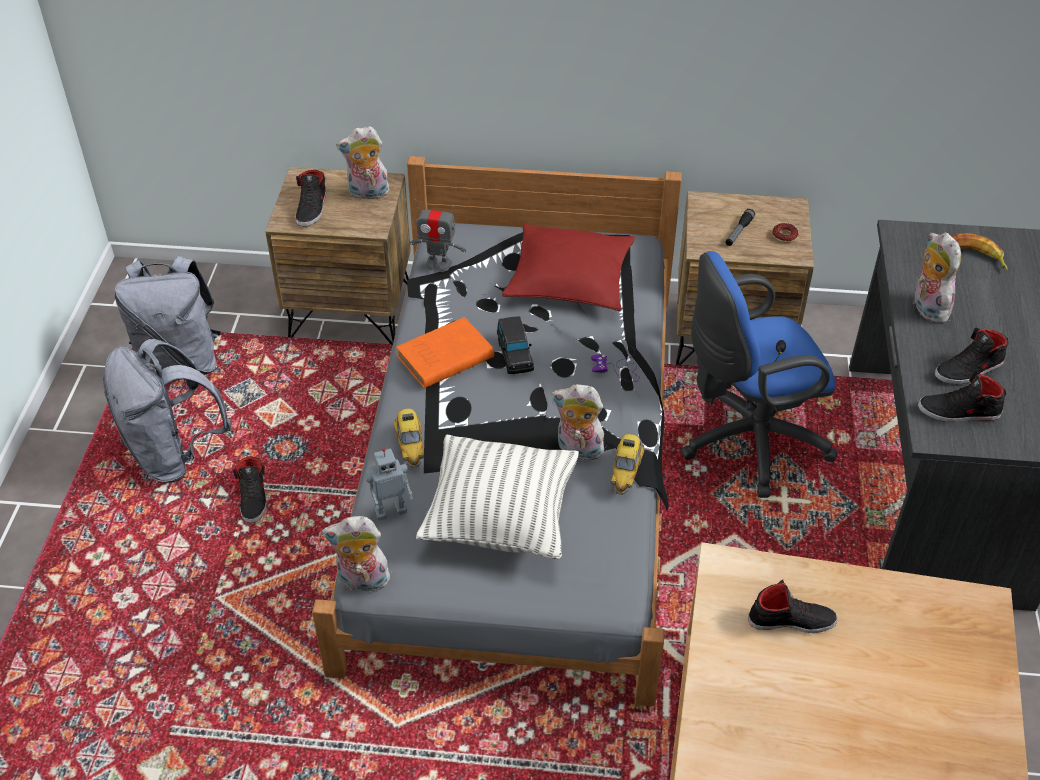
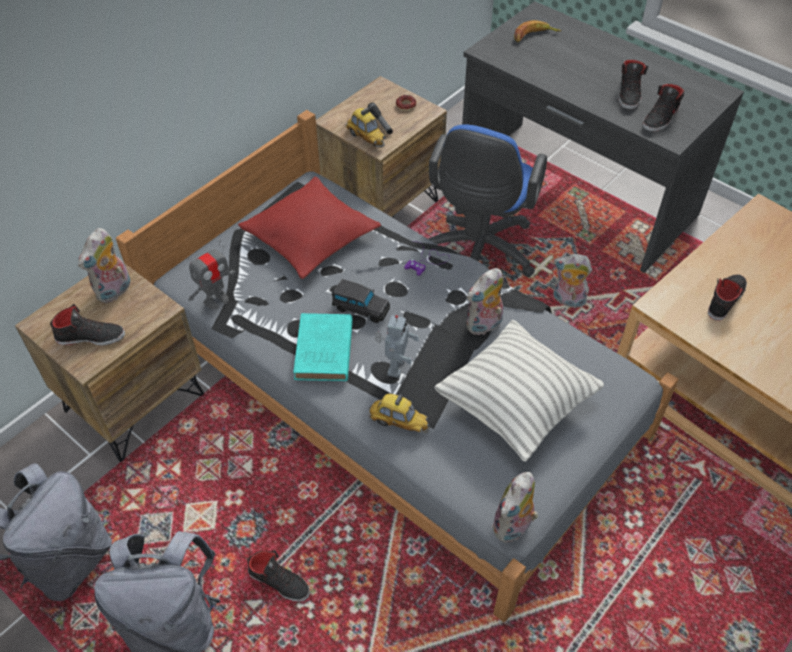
camera: 55 degrees left, 5 degrees up
black shoe [295,170,326,227] -> black shoe turned 45 degrees counterclockwise [50,304,125,345]
toy robot [365,448,413,521] -> toy robot moved to [375,315,419,378]
orange book [396,317,494,388] -> turquoise book [293,313,353,381]
toy car [611,434,645,495] -> toy car moved to [345,108,386,148]
plush toy [913,232,961,323] -> plush toy moved to [553,254,592,308]

